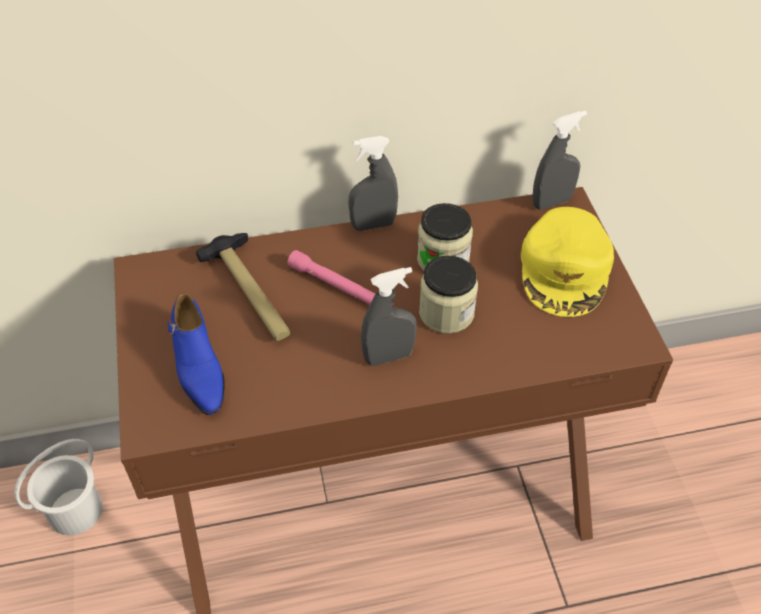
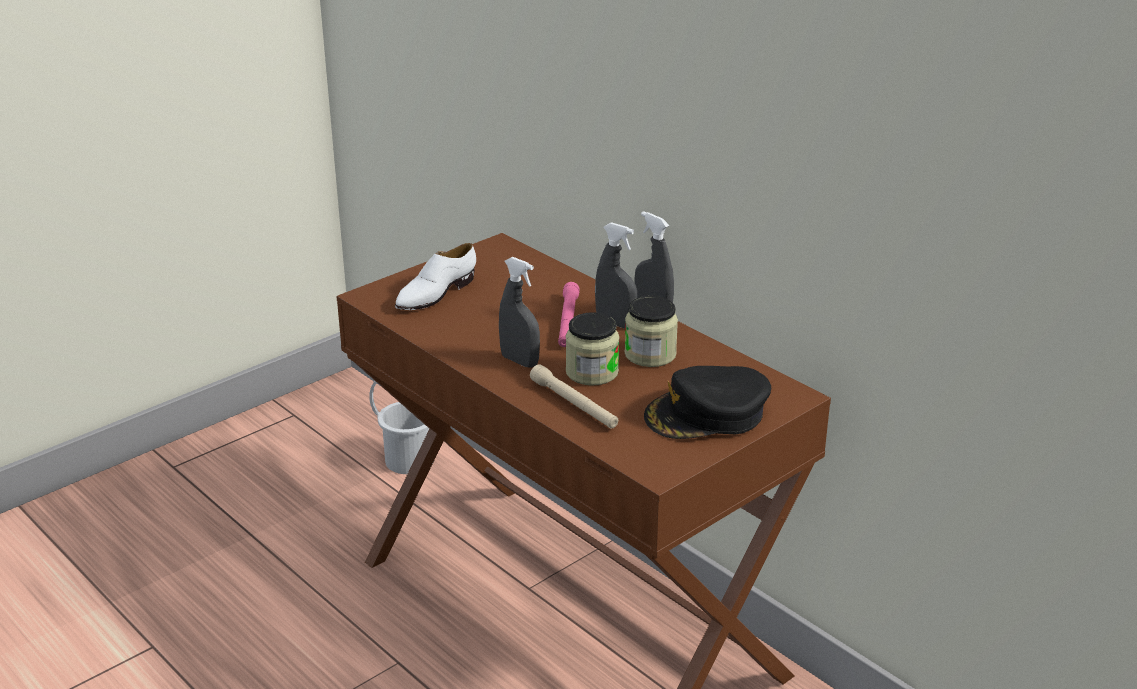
camera: 60 degrees right, 20 degrees down
blue shoe [168,293,225,415] -> white shoe [395,243,476,310]
hammer [196,233,291,341] -> none
yellow cap [521,207,614,317] -> black cap [644,366,771,439]
grey spray bottle [532,110,587,210] -> grey spray bottle moved to [595,222,637,328]
none -> beige flashlight [530,364,618,429]

